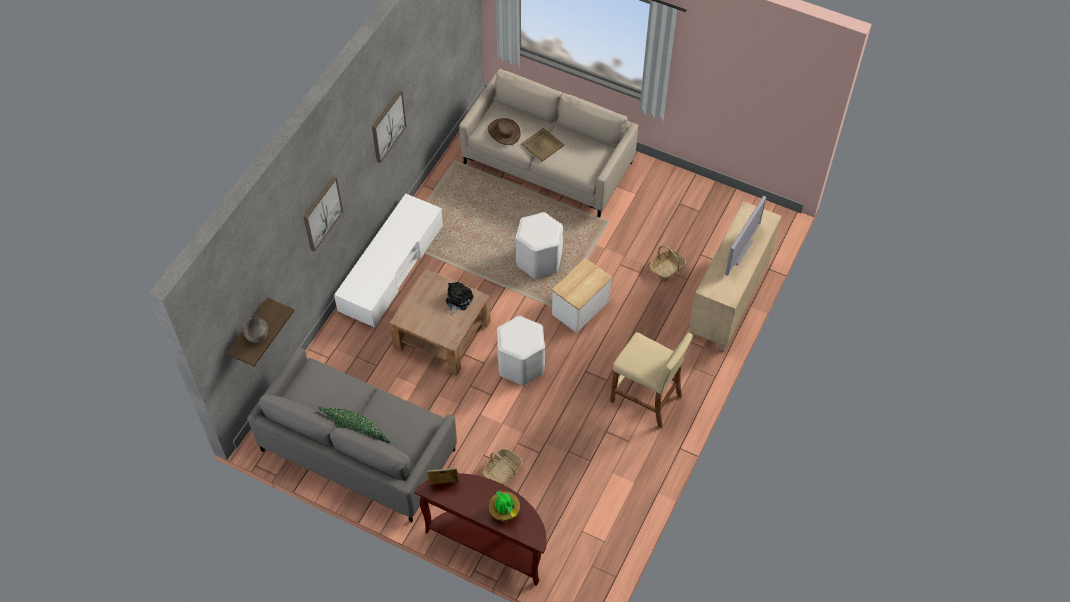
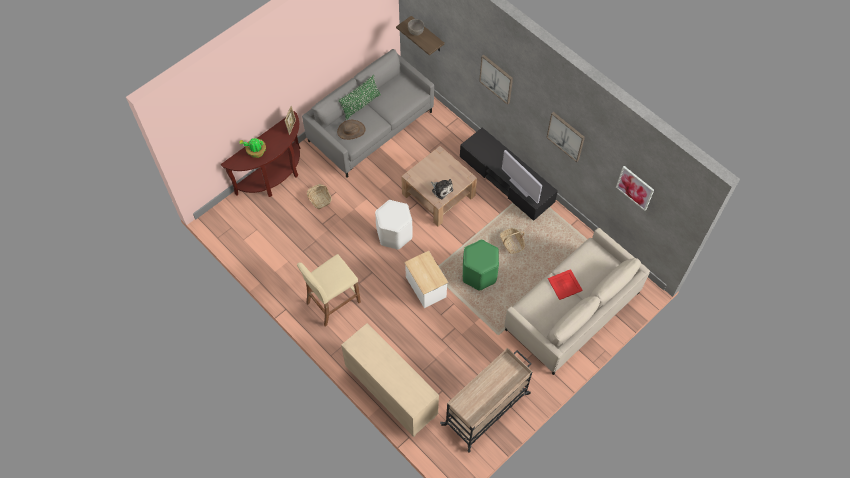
camera: 110 degrees right, 5 degrees up
white tv stand [334,194,443,327] -> black tv stand [460,127,558,221]
brown hat [488,118,521,145] -> brown hat moved to [337,120,366,140]
white stool [516,212,563,279] -> green stool [463,239,499,291]
beige tray [521,128,564,162] -> red tray [548,269,583,300]
basket [650,246,687,281] -> basket moved to [500,228,525,254]
television [725,196,766,275] -> television moved to [502,150,542,204]
none -> beige cart [440,348,533,453]
none -> picture [616,166,654,211]

